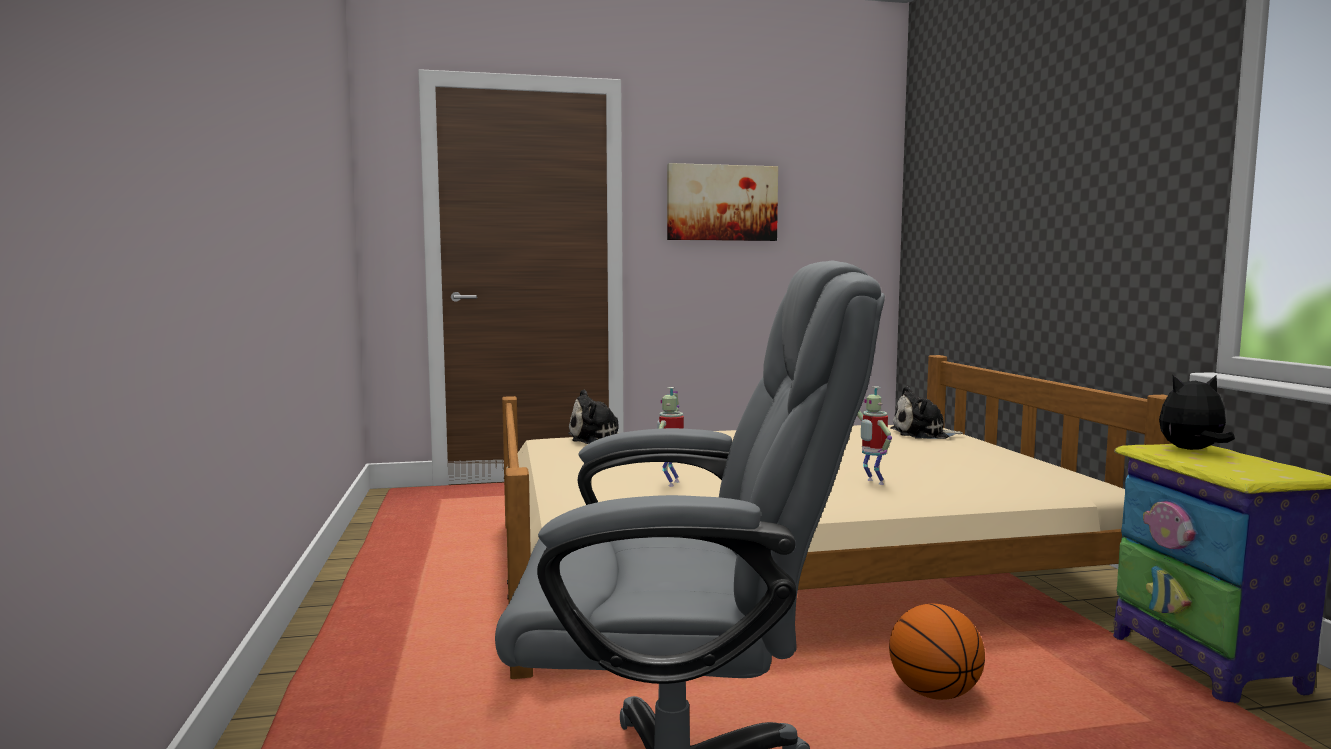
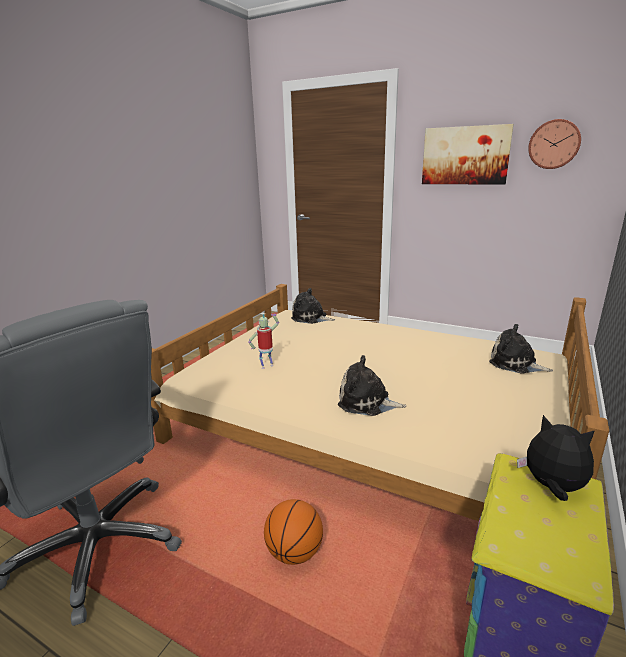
camera: 40 degrees right, 15 degrees up
toy robot [857,386,892,485] -> plush toy [338,355,406,416]
none -> wall clock [528,119,581,169]

